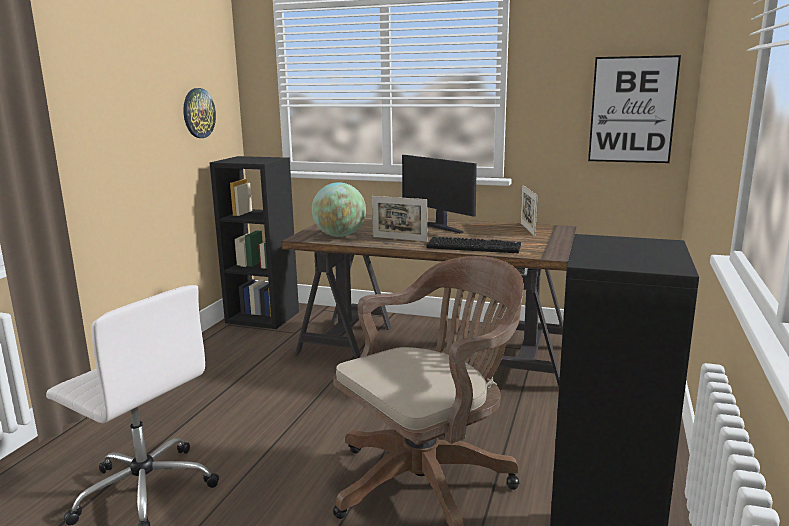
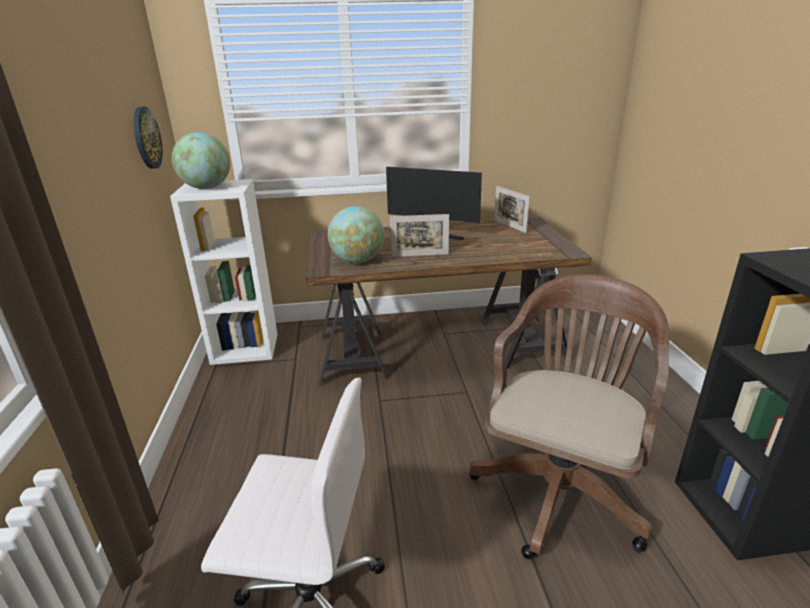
camera: 25 degrees left, 10 degrees up
black bookcase [210,156,299,329] -> white bookcase [170,179,278,365]
keyboard [427,237,521,253] -> none
picture [588,55,681,163] -> none
none -> globe [172,132,230,189]

